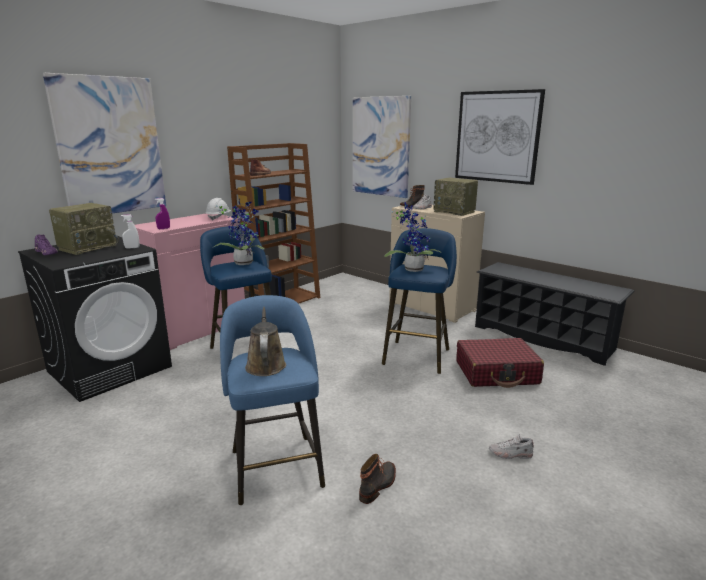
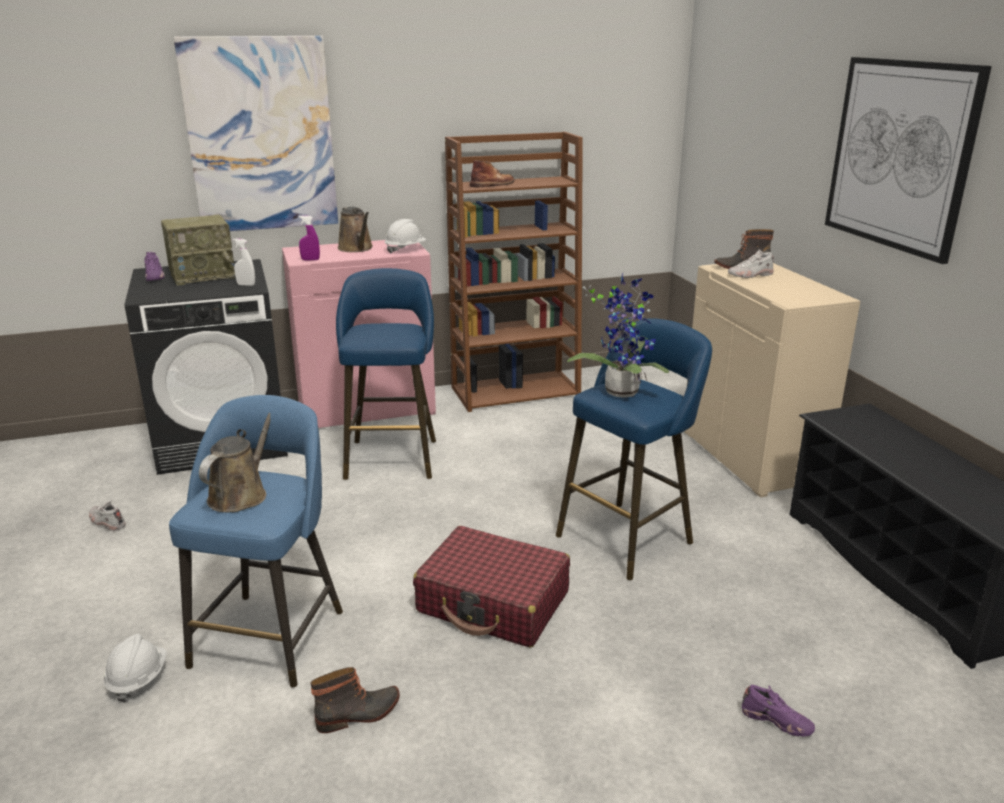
camera: 30 degrees right, 5 degrees up
potted plant [214,198,265,265] -> none
picture [353,96,411,198] -> none
radio [433,178,478,216] -> none
red suitcase [456,338,544,388] -> red suitcase moved to [413,526,570,648]
white shoe [489,434,534,459] -> white shoe moved to [89,500,126,531]
none -> white hard hat [104,634,167,703]
none -> brown watering can [338,207,373,252]
none -> purple shoe [742,685,815,737]

